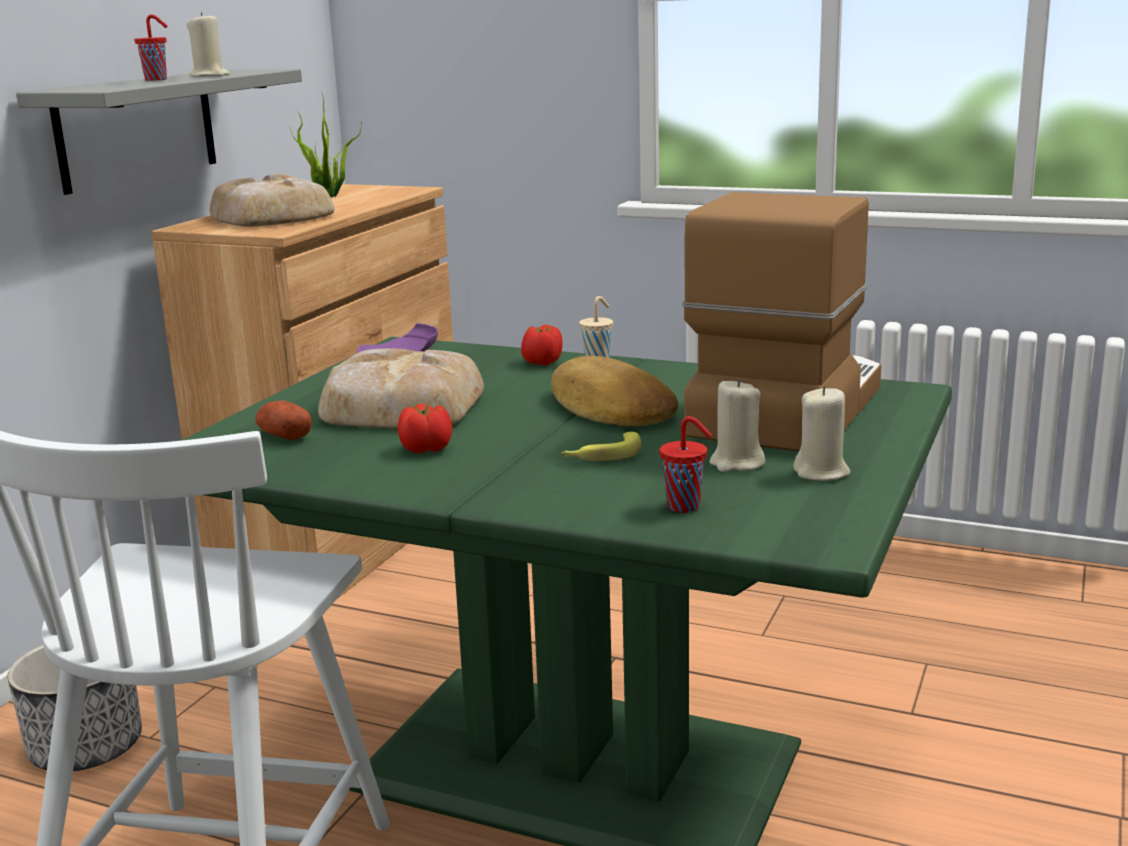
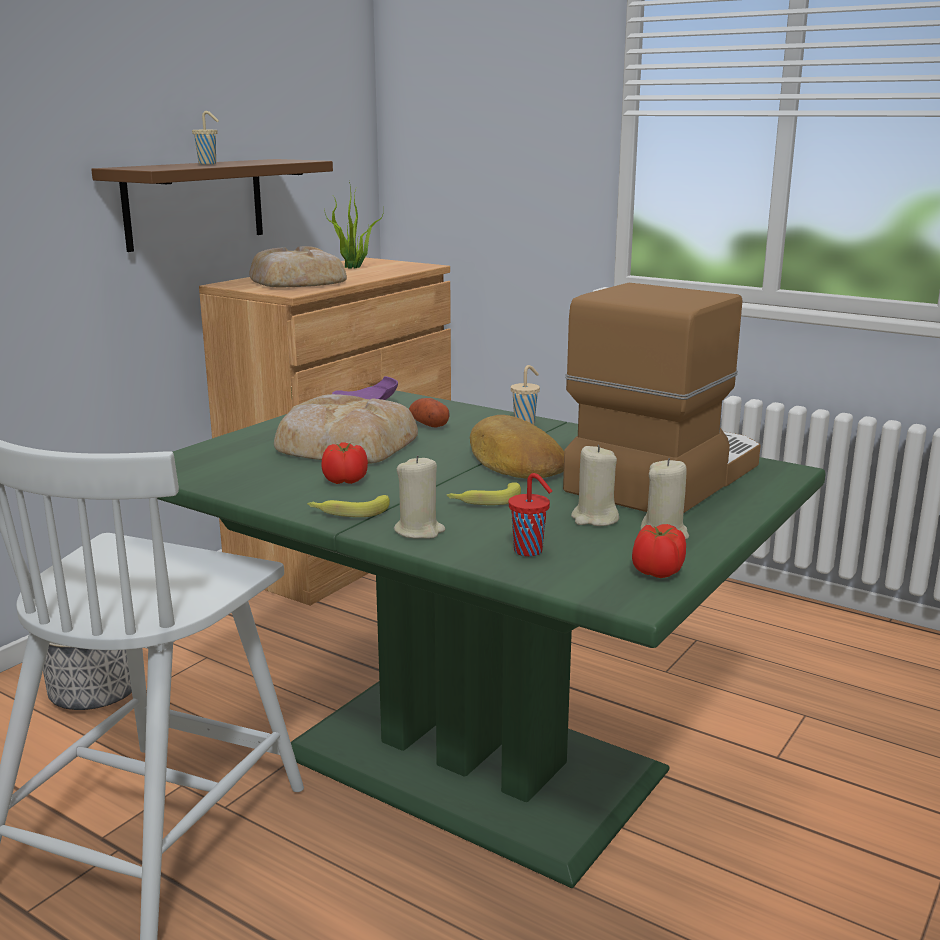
camera: 10 degrees right, 0 degrees up
grey shelf [16,69,302,195] -> brown shelf [91,159,333,252]
red cup [134,14,167,81] -> beige cup [192,111,219,164]
beige candle [187,12,230,77] -> beige candle moved to [394,455,445,539]
potato [255,401,312,440] -> potato moved to [409,398,450,427]
tomato [521,325,563,366] -> tomato moved to [632,524,686,578]
none -> banana [307,495,390,517]

